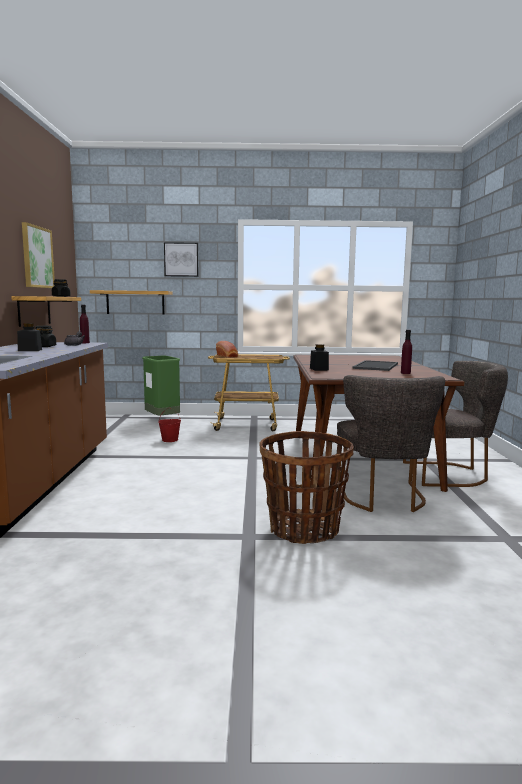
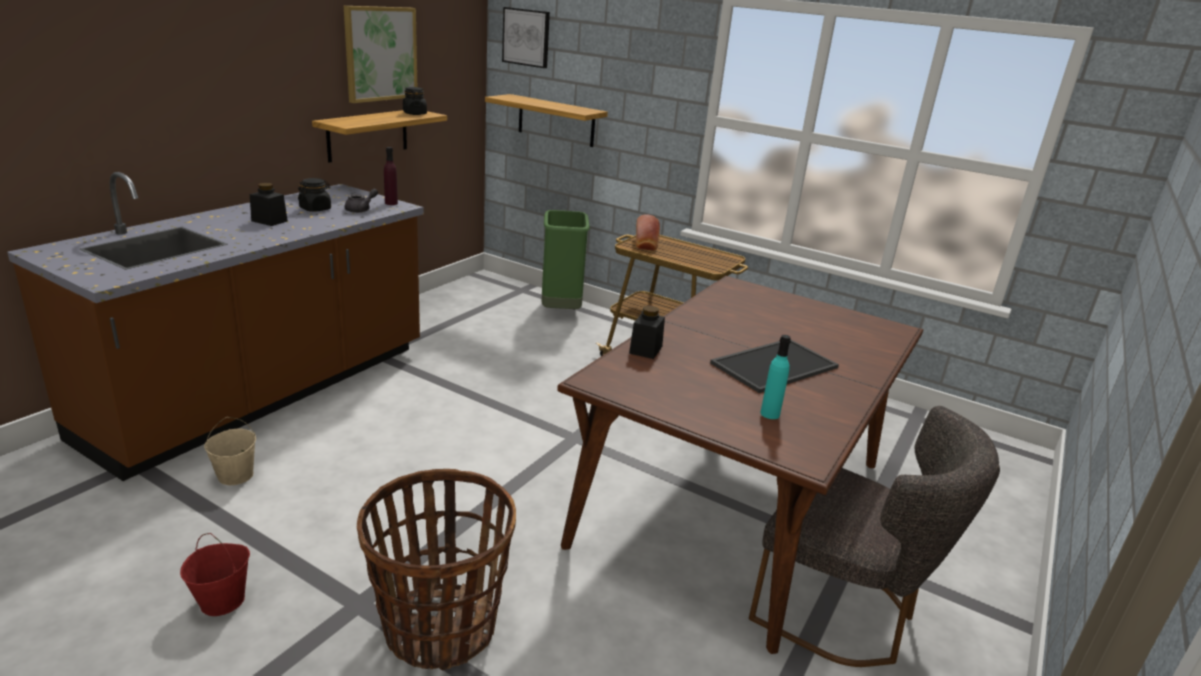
camera: 30 degrees right, 15 degrees up
red bucket [158,408,181,442] -> red bucket moved to [180,533,250,616]
picture [164,242,198,277] -> picture moved to [502,7,550,68]
grey chair [337,375,445,512] -> none
purple bottle [401,330,412,374] -> turquoise bottle [760,335,791,419]
none -> beige bucket [204,417,256,485]

